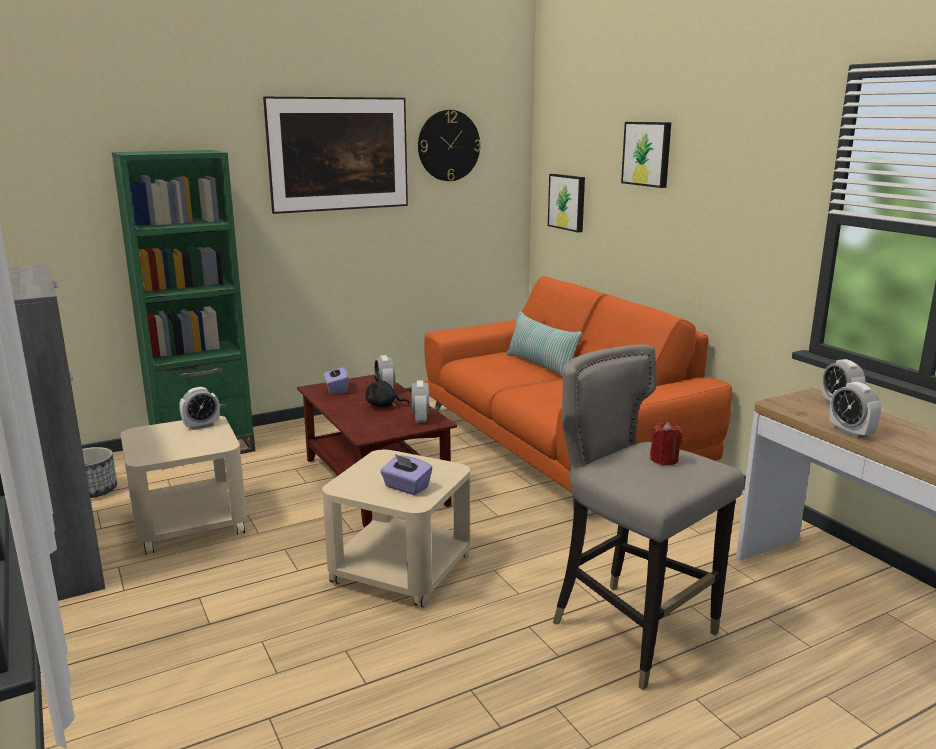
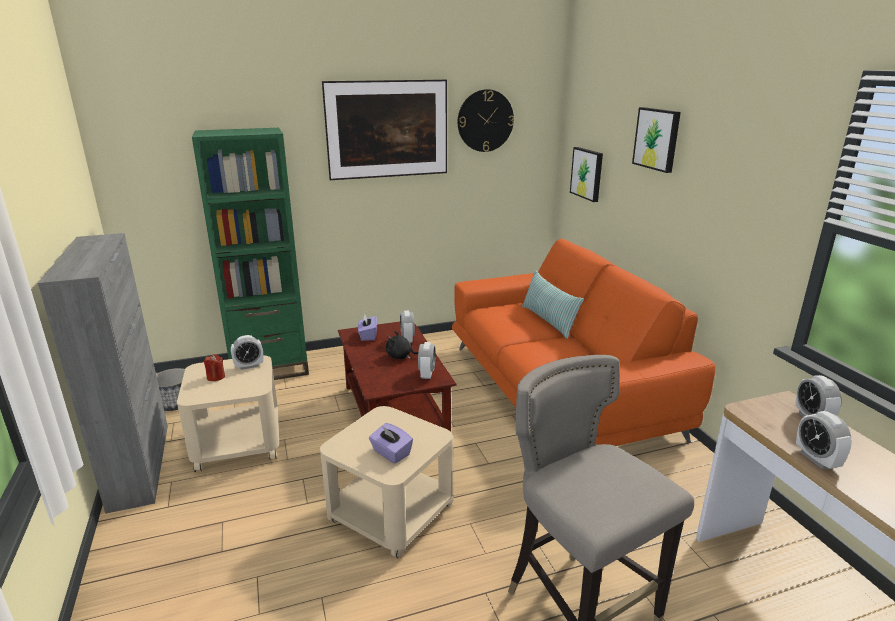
camera: 10 degrees right, 5 degrees up
red candle [650,422,683,465] -> red candle moved to [204,354,225,381]

